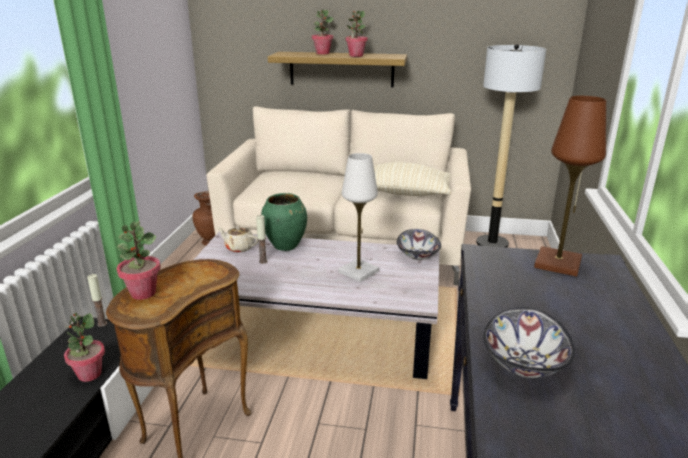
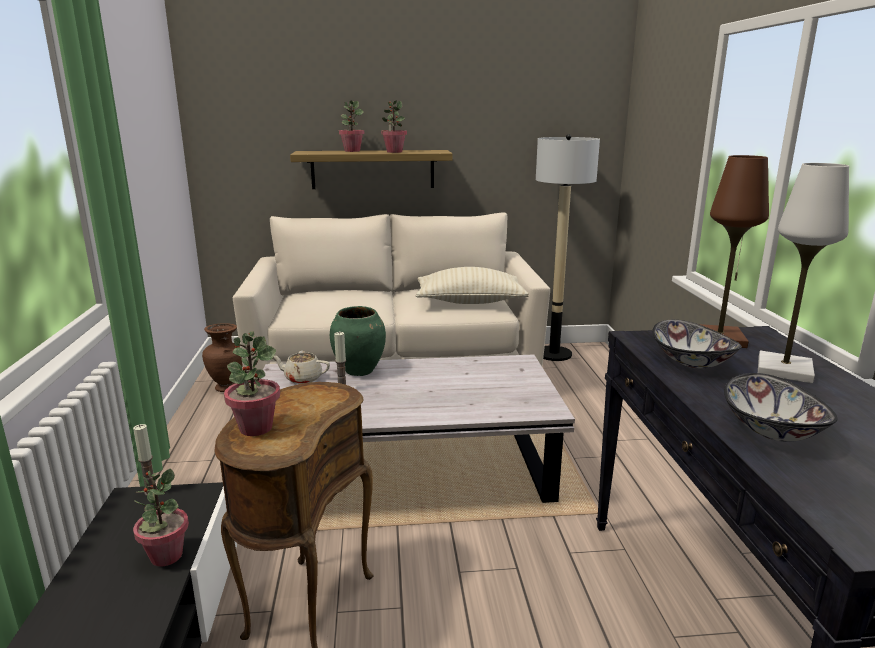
camera: 15 degrees left, 5 degrees down
white table lamp [338,153,379,282] -> white table lamp moved to [758,163,849,383]
bowl [397,229,441,260] -> bowl moved to [652,320,742,369]

